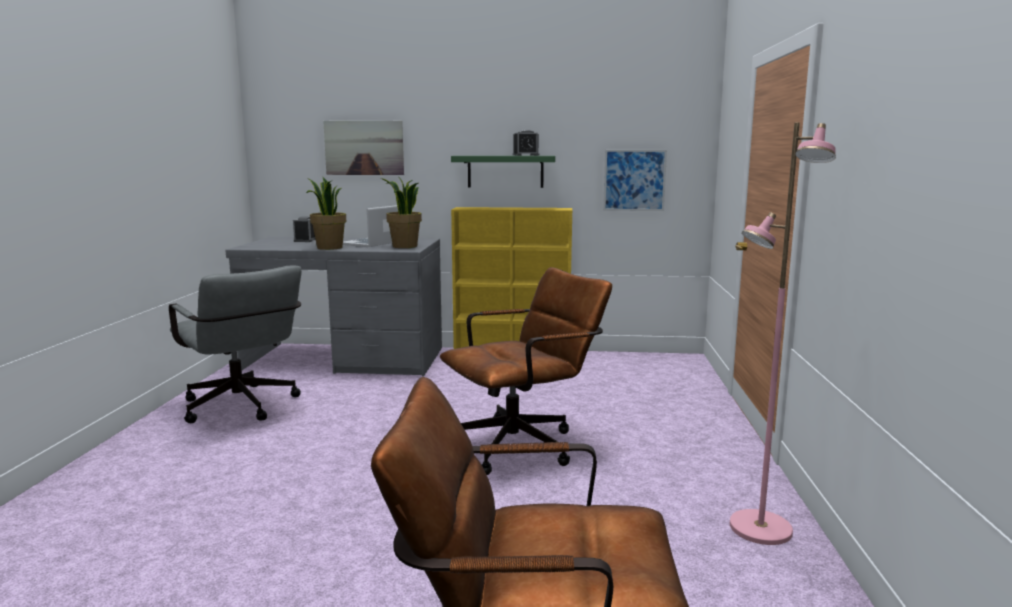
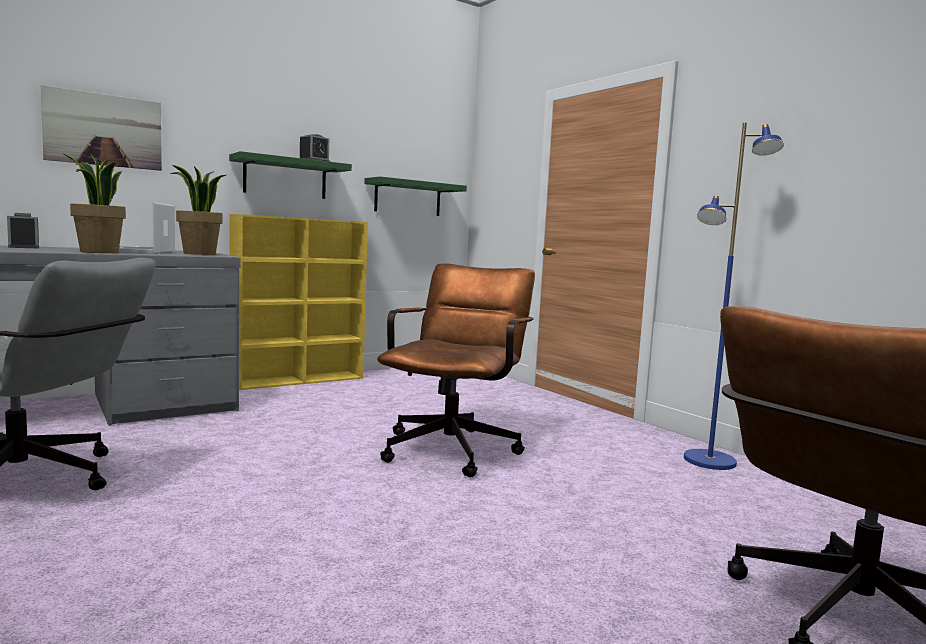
camera: 40 degrees left, 5 degrees down
picture [603,150,667,211] -> green shelf [364,176,467,216]
pink floor lamp [730,123,836,545] -> blue floor lamp [684,123,784,470]

